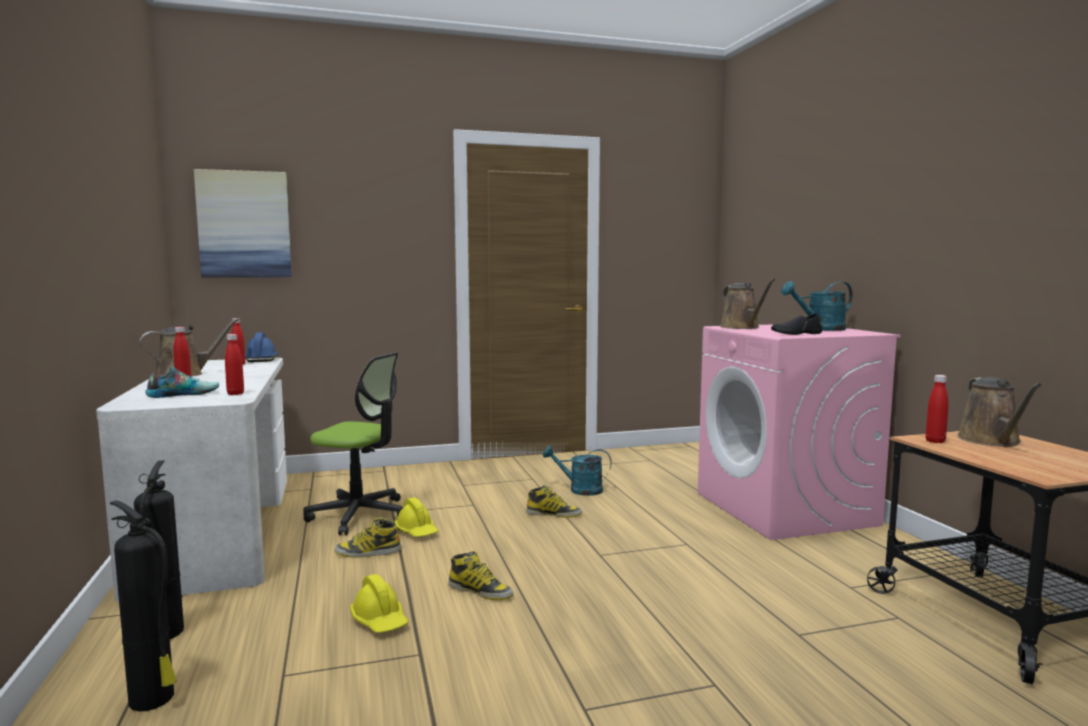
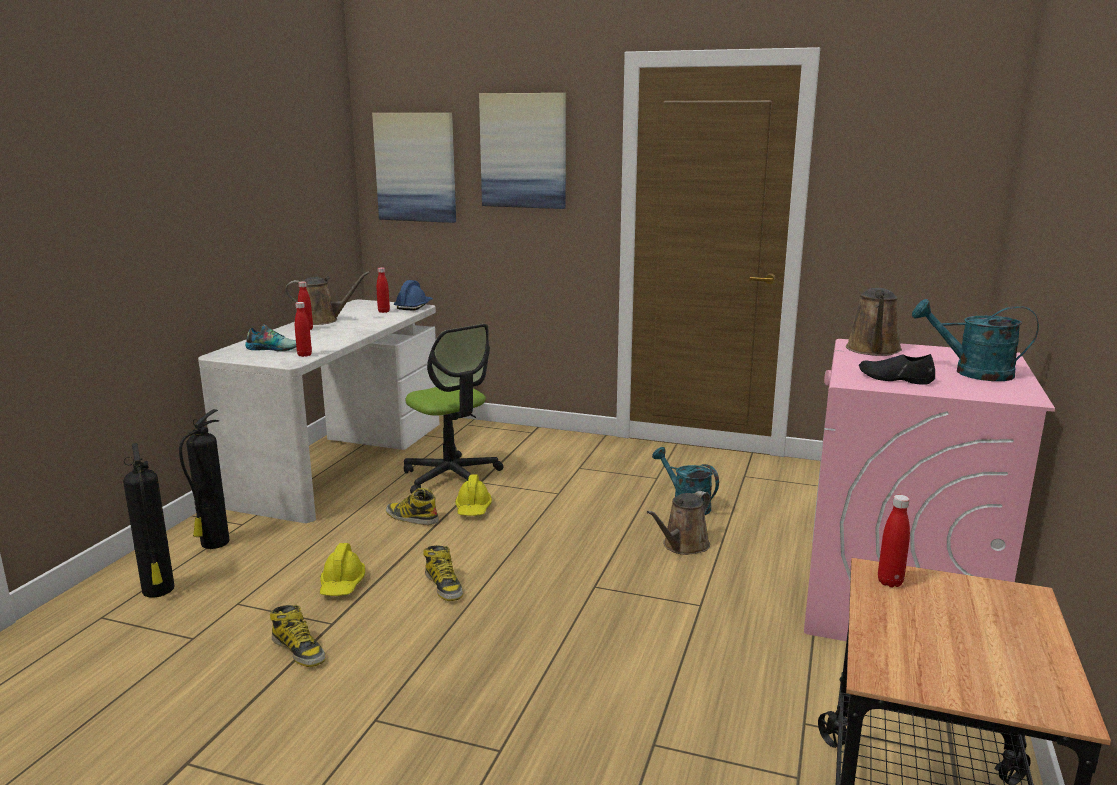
camera: 35 degrees right, 10 degrees up
boot [526,485,582,518] -> boot moved to [270,605,326,667]
brown watering can [957,377,1042,447] -> brown watering can moved to [647,491,710,555]
none -> picture [479,93,566,209]

